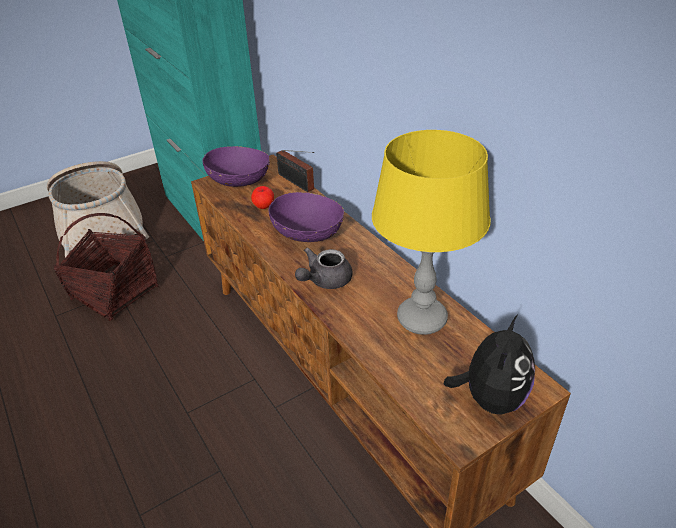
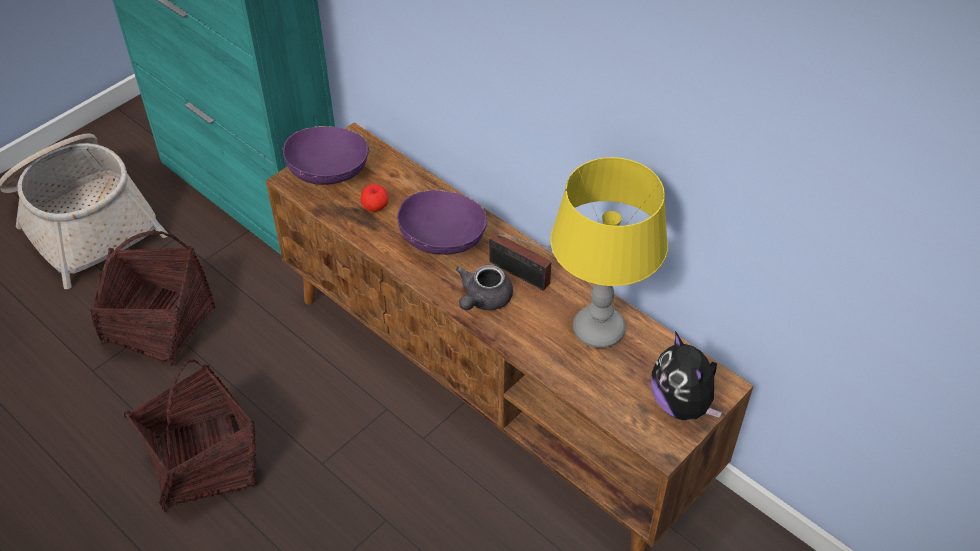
camera: 15 degrees left, 10 degrees up
radio [276,150,314,192] -> radio moved to [489,233,551,291]
plush toy [444,315,535,415] -> plush toy turned 150 degrees clockwise [651,331,722,420]
none -> basket [124,359,257,512]

